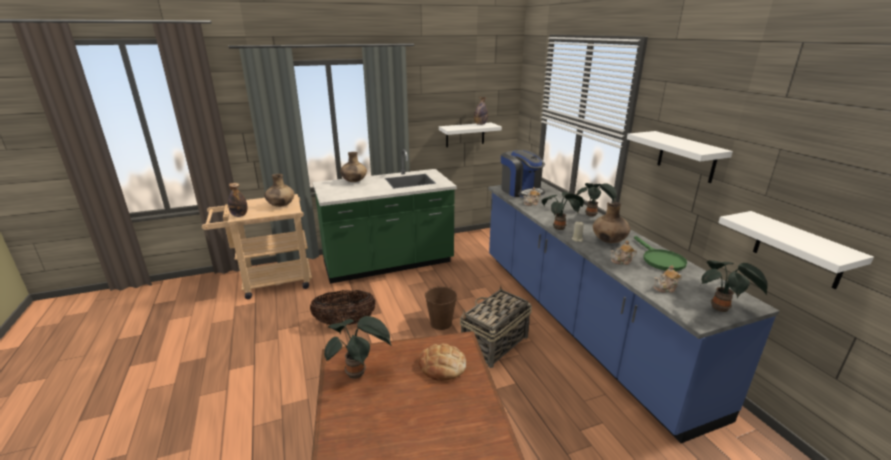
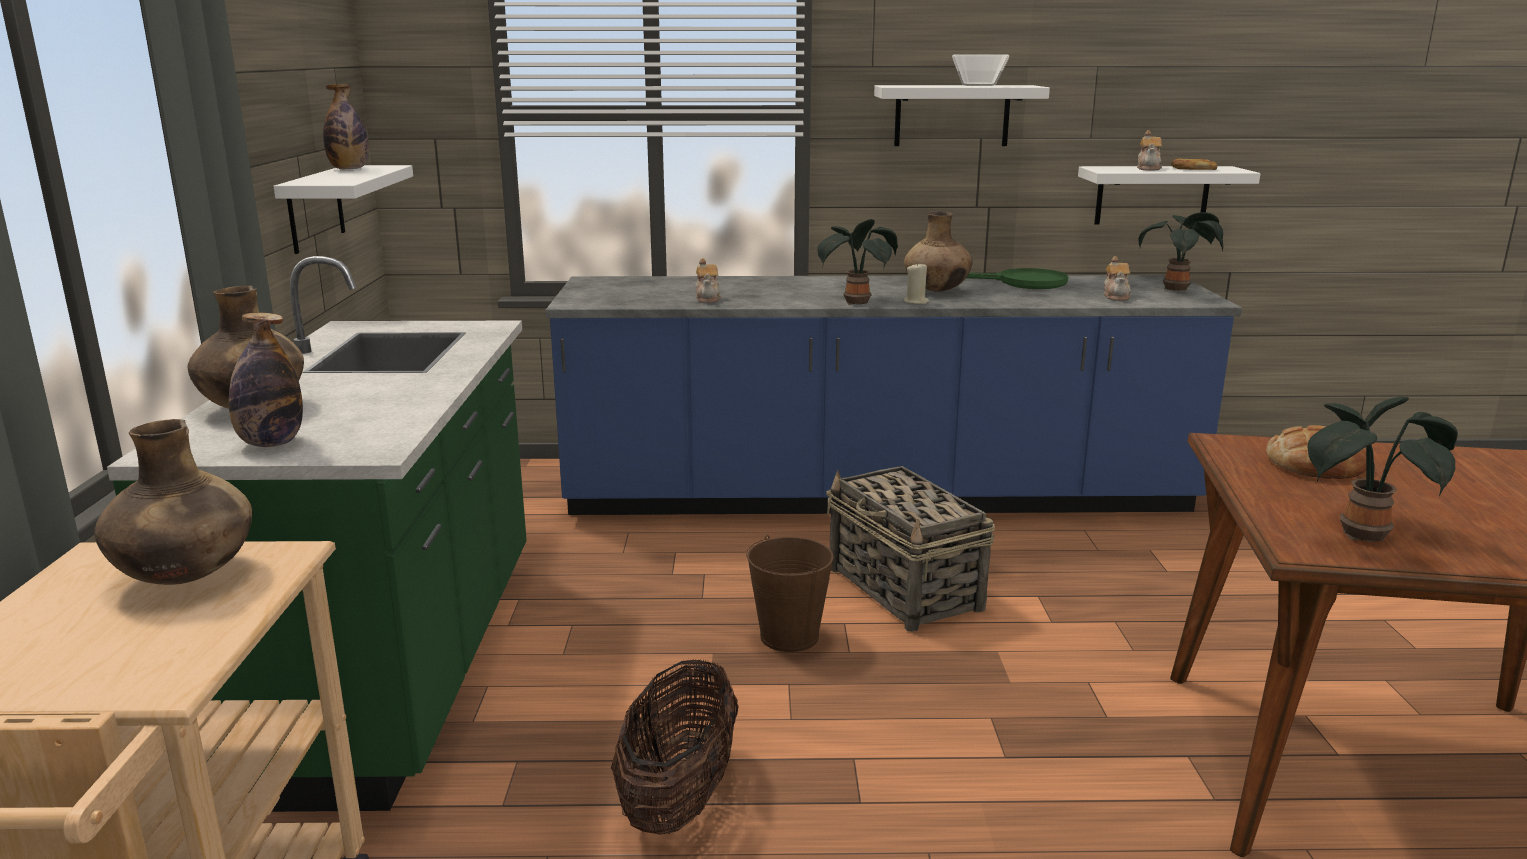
camera: 70 degrees left, 5 degrees down
bottle [228,183,248,217] -> bottle moved to [229,313,303,447]
coffee machine [501,150,545,197] -> none
potted plant [577,183,617,217] -> none
teapot [610,241,637,265] -> teapot moved to [1137,130,1162,170]
none -> bowl [952,54,1009,86]
none -> bread [1171,158,1217,170]

